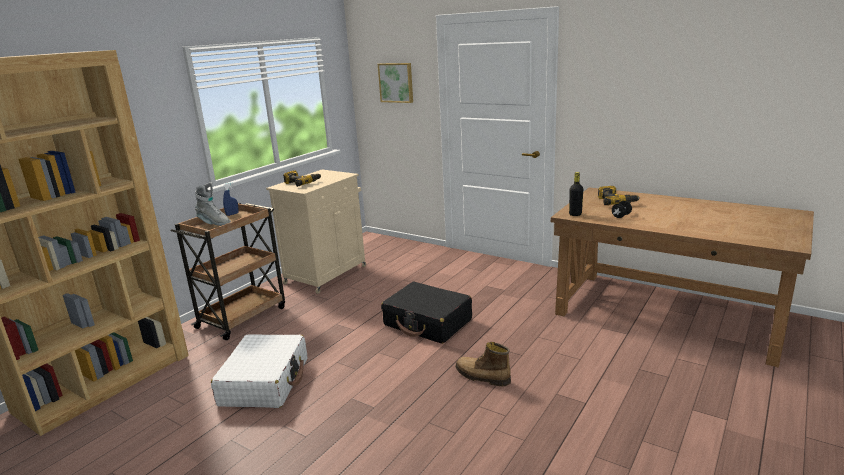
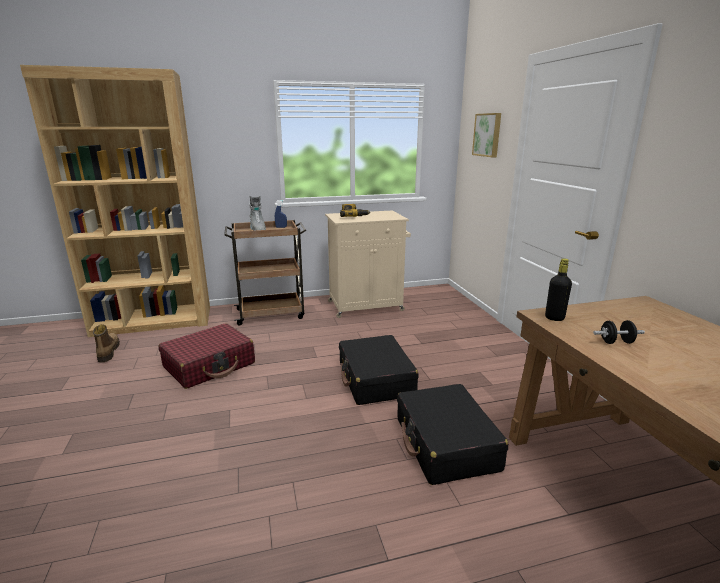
camera: 40 degrees right, 0 degrees up
white suitcase [211,335,307,408] -> red suitcase [159,323,255,389]
boot [455,342,511,386] -> boot moved to [93,324,120,362]
power drill [598,186,640,205] -> none
none -> black suitcase [397,384,508,485]

